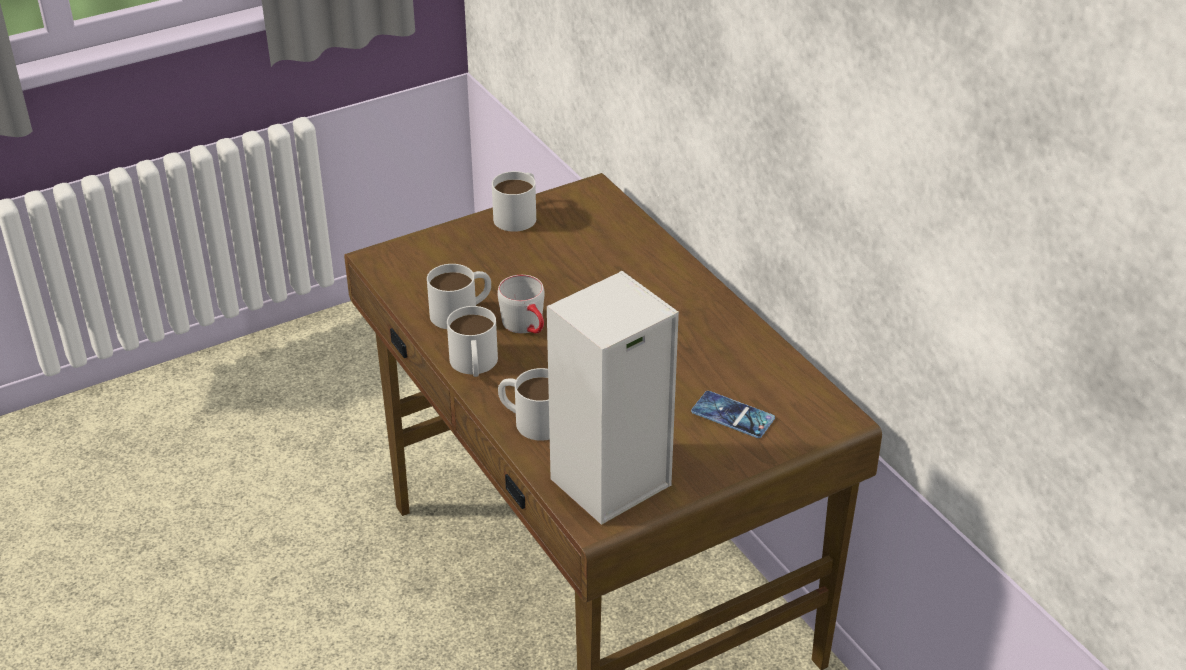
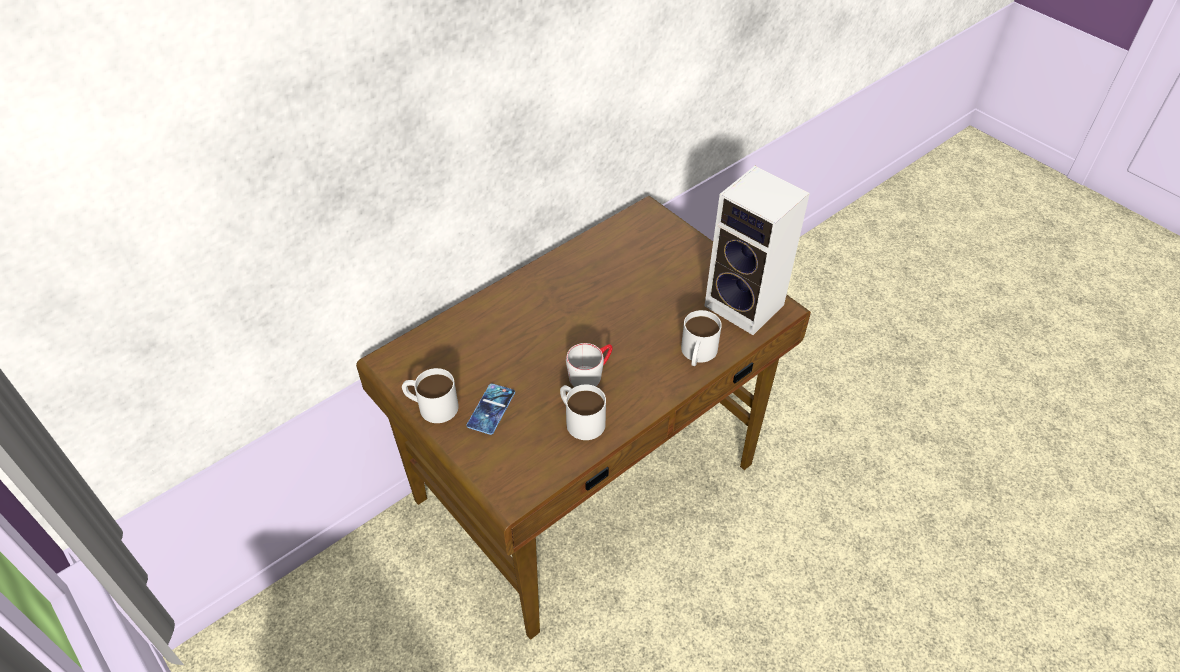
camera: 100 degrees left, 10 degrees up
white mug [447,306,498,377] -> none
phone [691,391,775,438] -> phone moved to [466,383,515,435]

